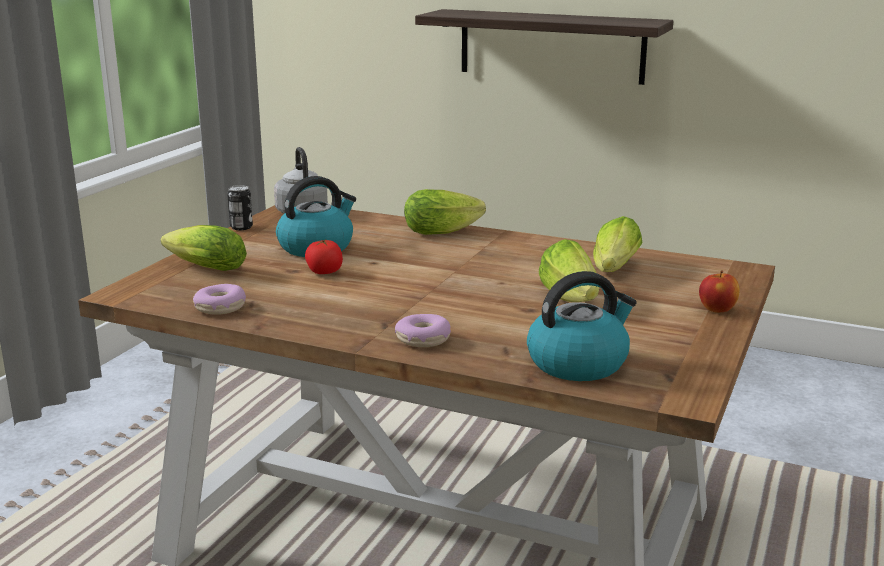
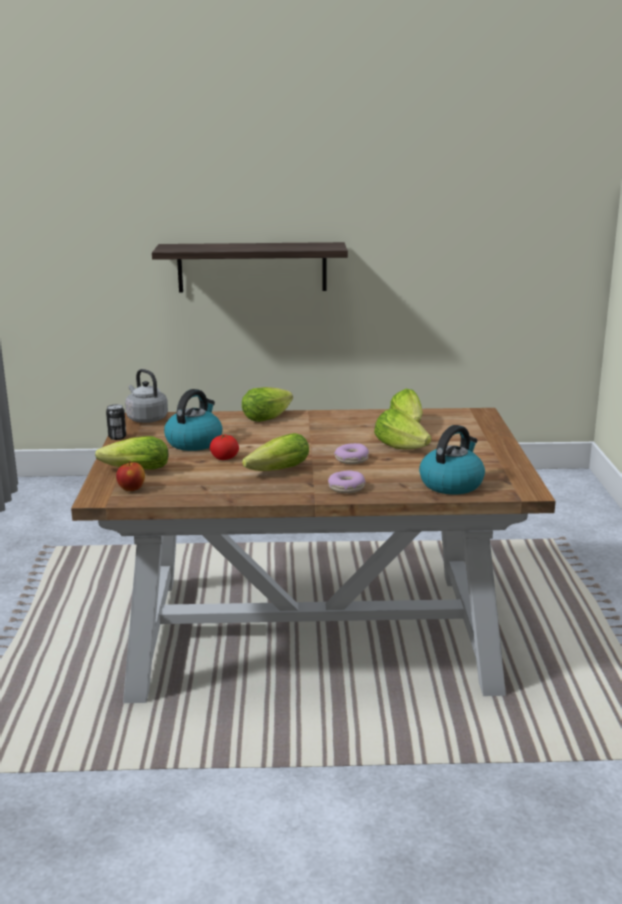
camera: 25 degrees left, 0 degrees up
donut [193,284,246,315] -> donut moved to [334,443,369,464]
apple [699,270,740,313] -> apple moved to [116,461,145,491]
none -> lettuce [242,433,309,471]

